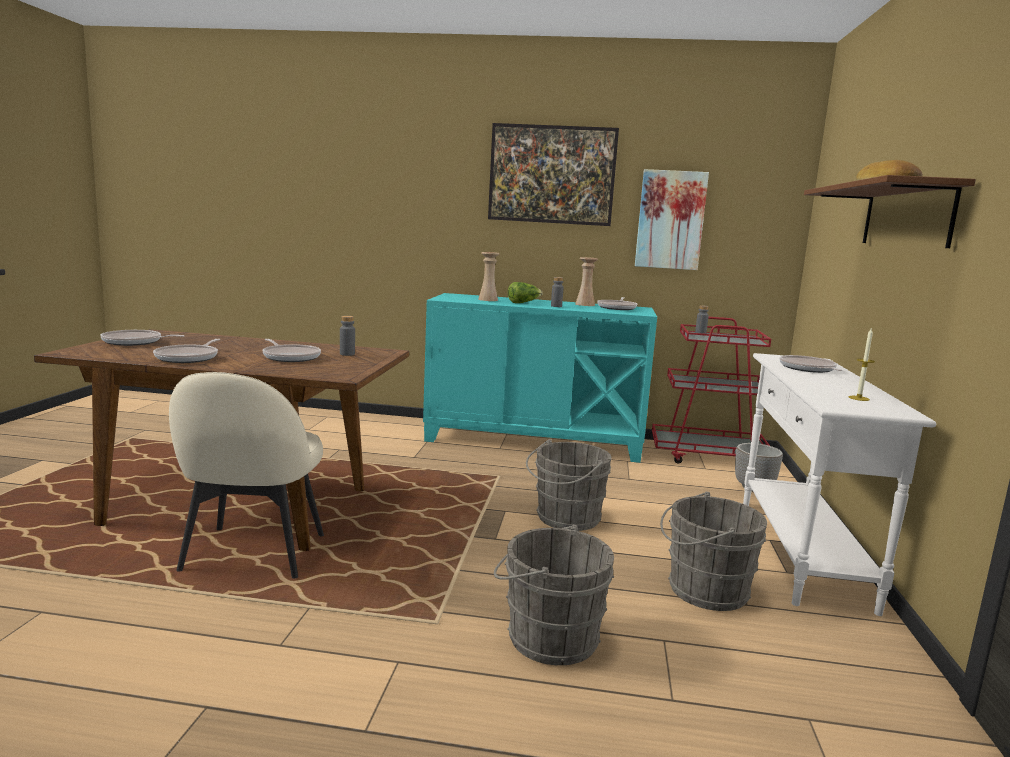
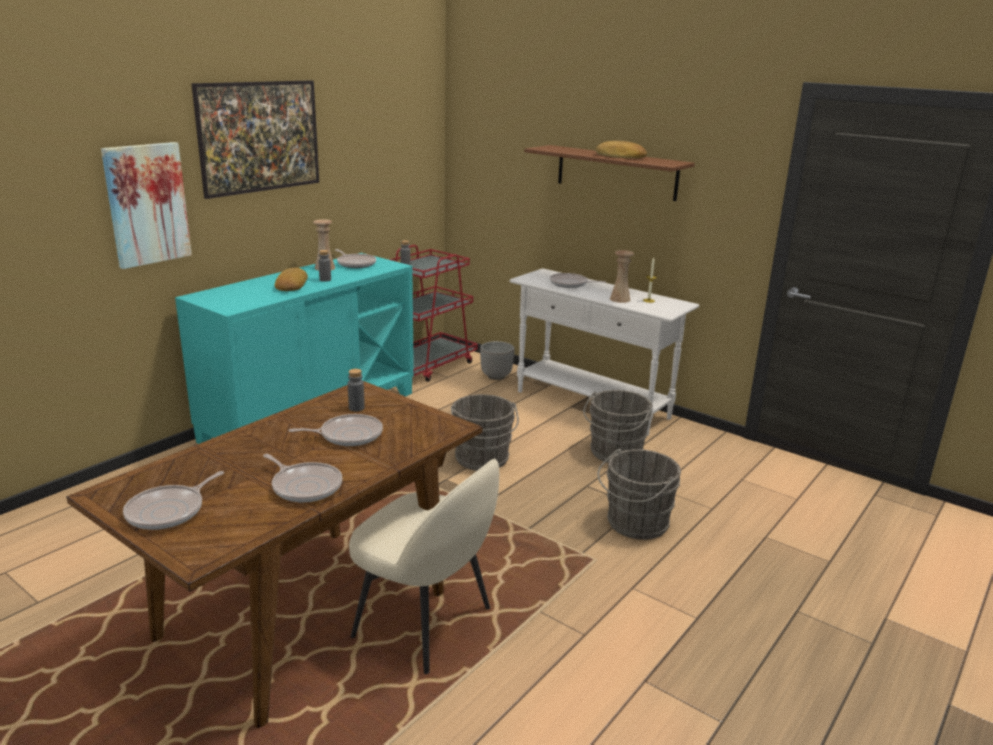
camera: 60 degrees left, 10 degrees up
beige vase [478,252,499,301] -> beige vase moved to [610,250,634,303]
lettuce [508,282,543,303] -> bread [275,268,308,291]
picture [635,169,709,270] -> picture moved to [101,142,192,269]

